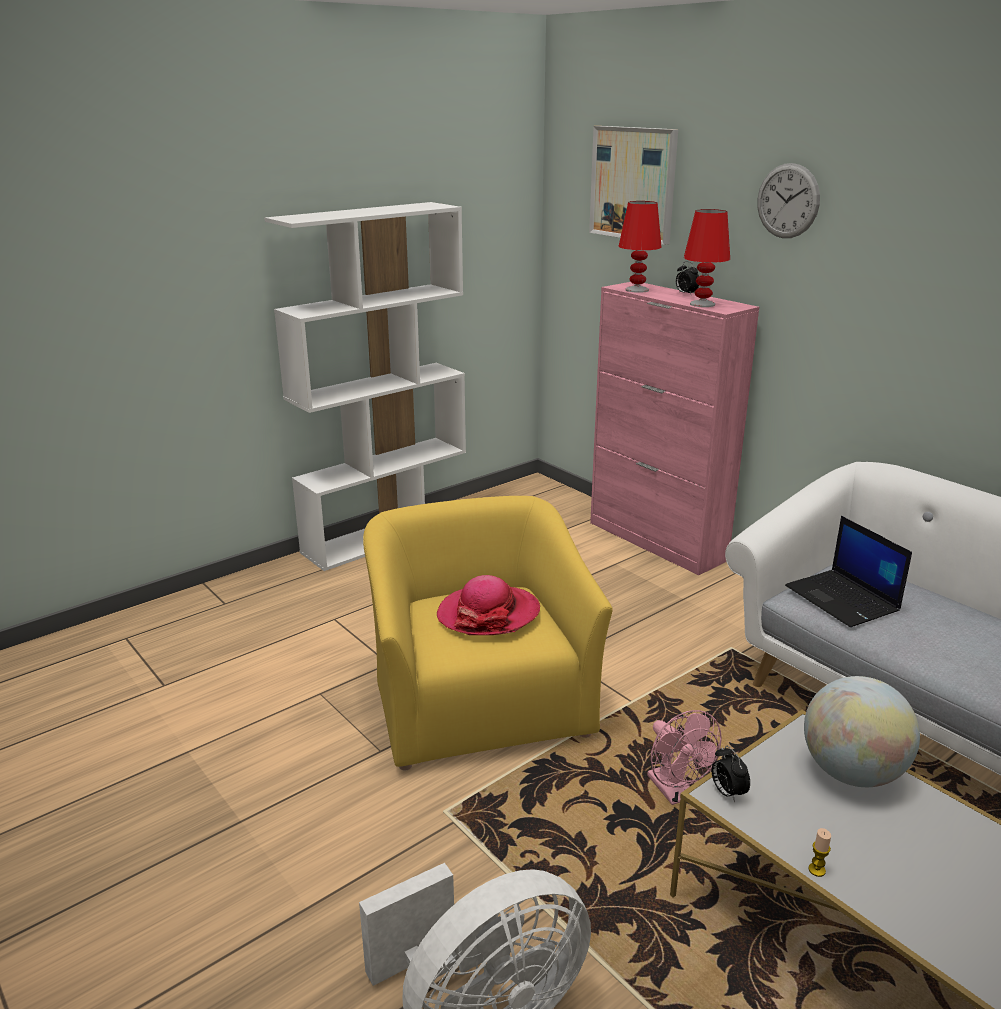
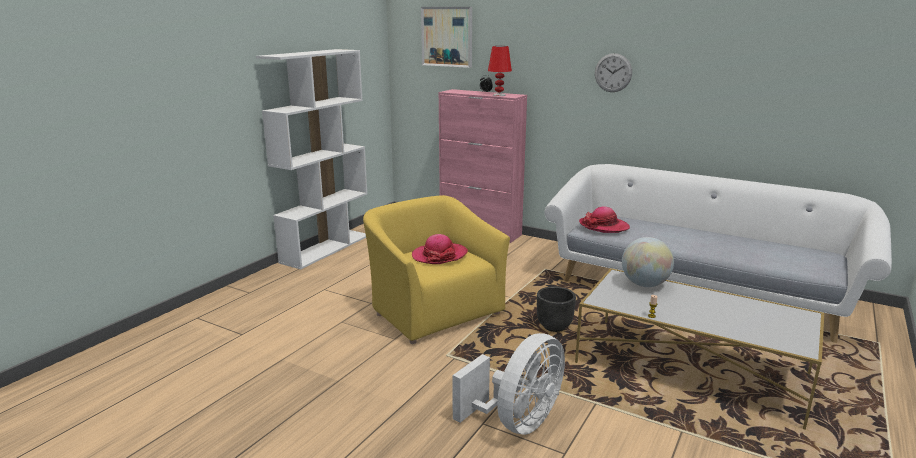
camera: 20 degrees left, 5 degrees down
red table lamp [618,201,661,293] -> none
pink fan [647,710,722,805] -> black planter [537,286,576,332]
alarm clock [711,746,750,802] -> none
wall clock [757,163,820,238] -> wall clock moved to [595,53,632,92]
laptop [785,516,912,627] -> hat [579,207,630,233]

